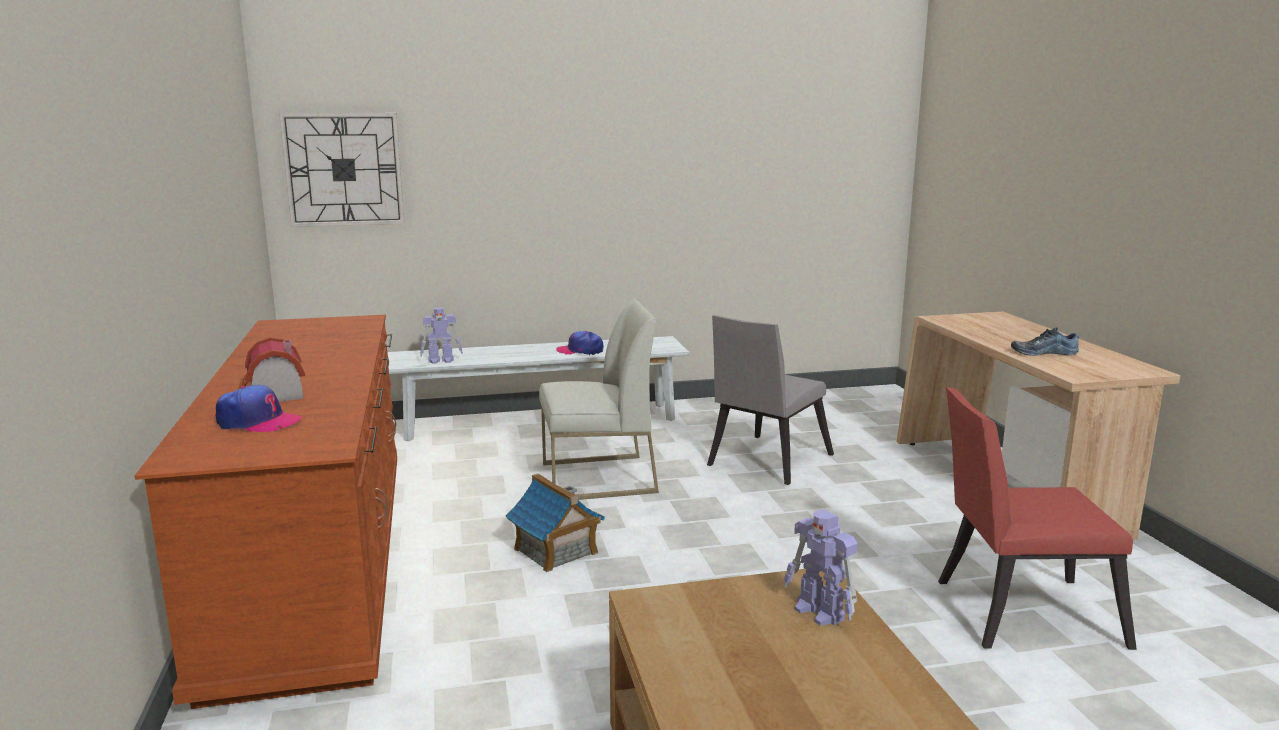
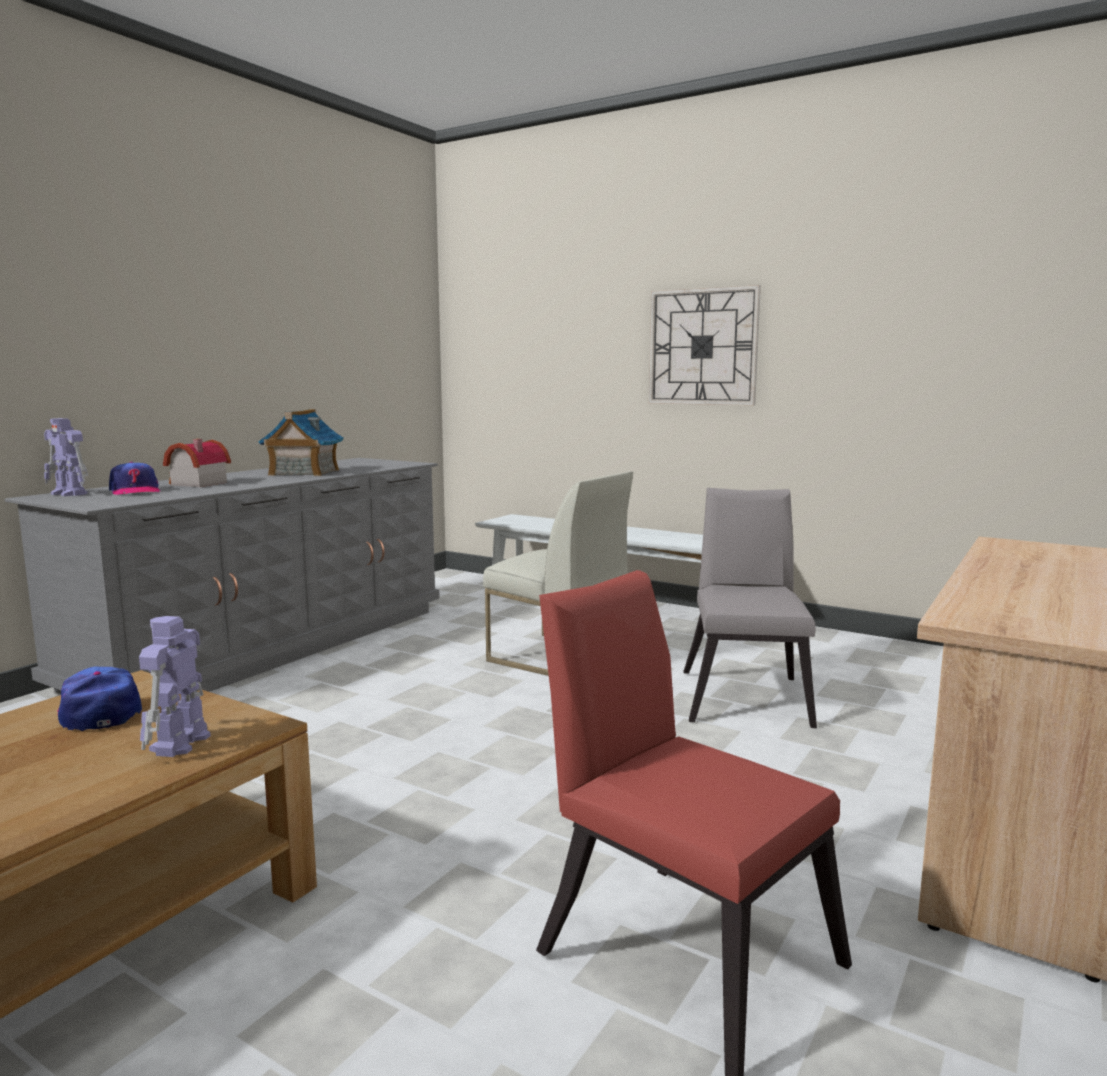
camera: 45 degrees right, 5 degrees down
brown dresser [134,315,397,709] -> grey dresser [5,458,440,694]
wall clock [279,113,405,227] -> wall clock moved to [649,285,761,406]
toy robot [420,307,463,364] -> toy robot moved to [44,418,88,496]
toy house [506,474,605,572] -> toy house moved to [258,409,344,476]
cap [556,331,603,355] -> cap moved to [58,666,142,731]
grey chair [707,315,834,485] -> grey chair turned 105 degrees clockwise [683,488,817,728]
shoe [1011,327,1079,356] -> none

